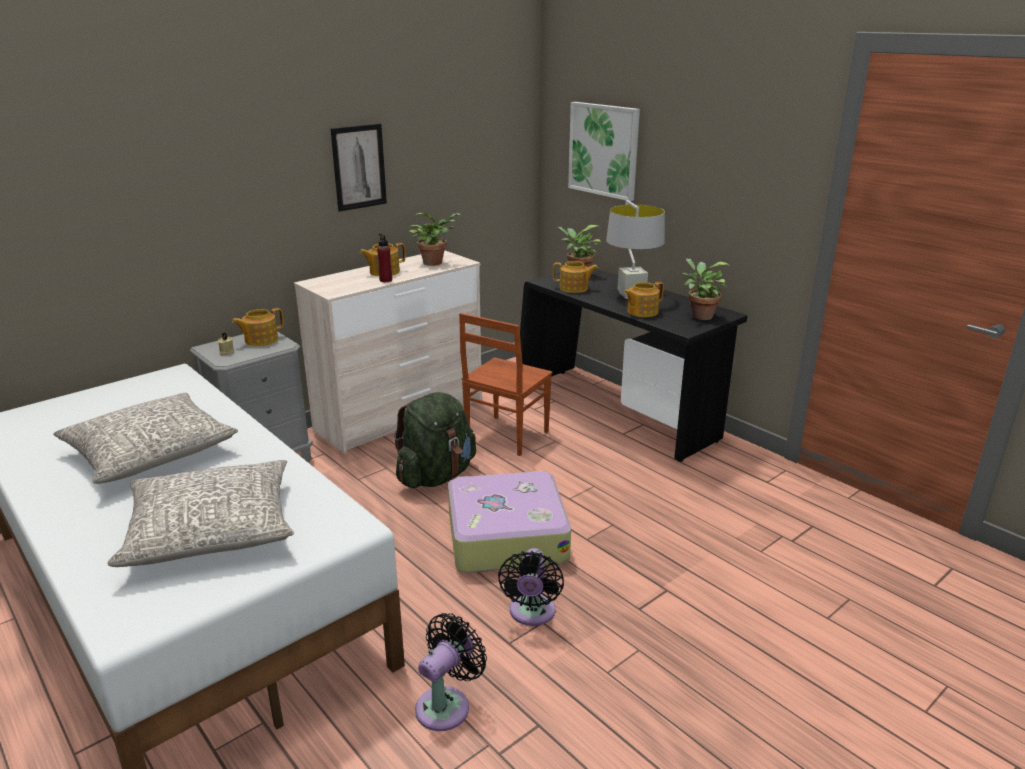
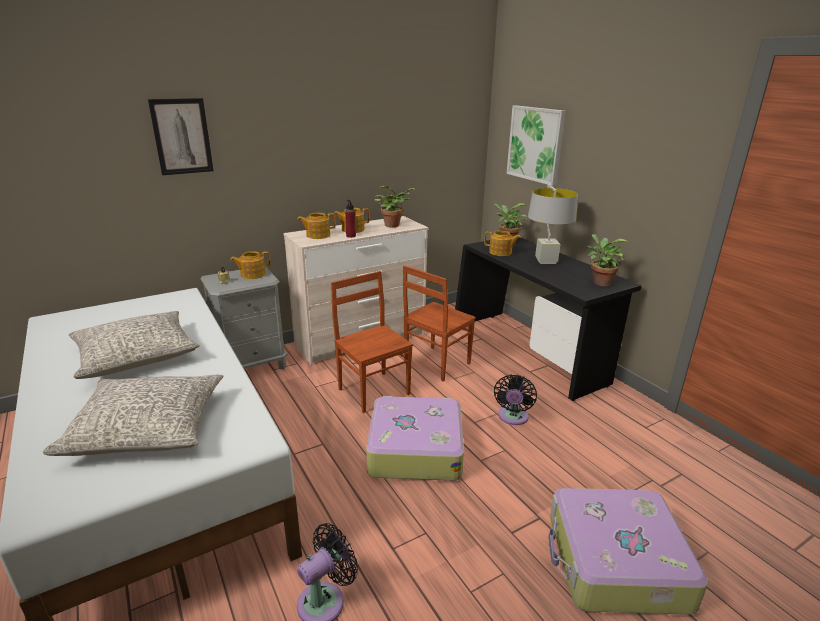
camera: 10 degrees right, 0 degrees up
picture [330,124,387,212] -> picture moved to [148,98,214,175]
green backpack [394,392,476,488] -> brown chair [331,271,413,413]
black fan [498,548,564,626] -> black fan moved to [494,374,537,425]
teapot [624,282,664,317] -> teapot moved to [298,213,336,239]
none -> suitcase [548,488,708,615]

